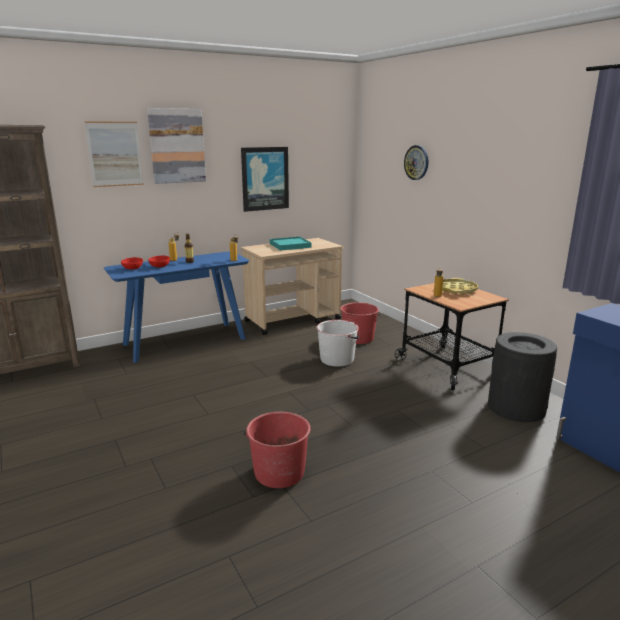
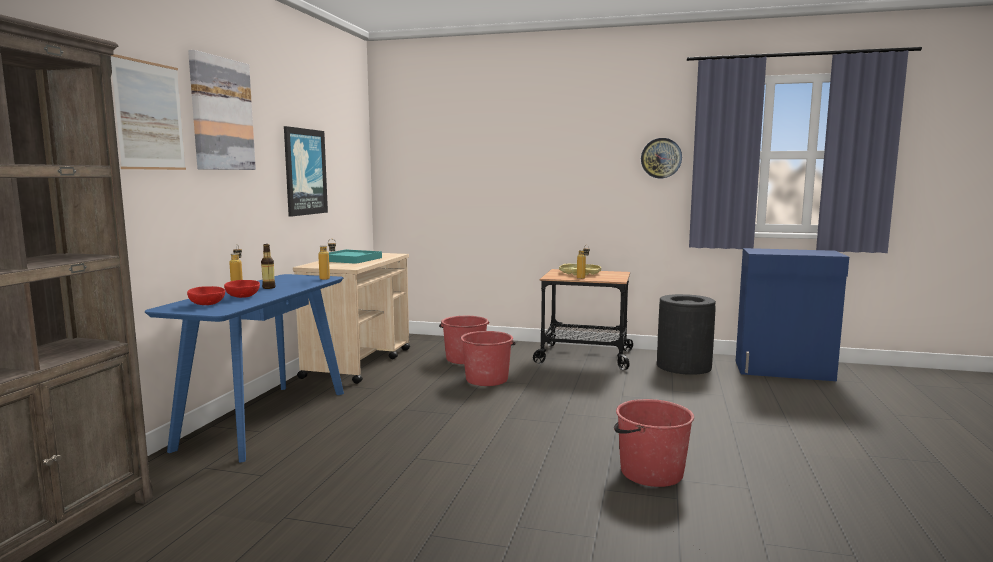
camera: 45 degrees left, 10 degrees down
white bucket [317,320,359,367] -> red bucket [460,331,516,386]
wall clock [404,145,428,180] -> wall clock moved to [641,138,682,178]

